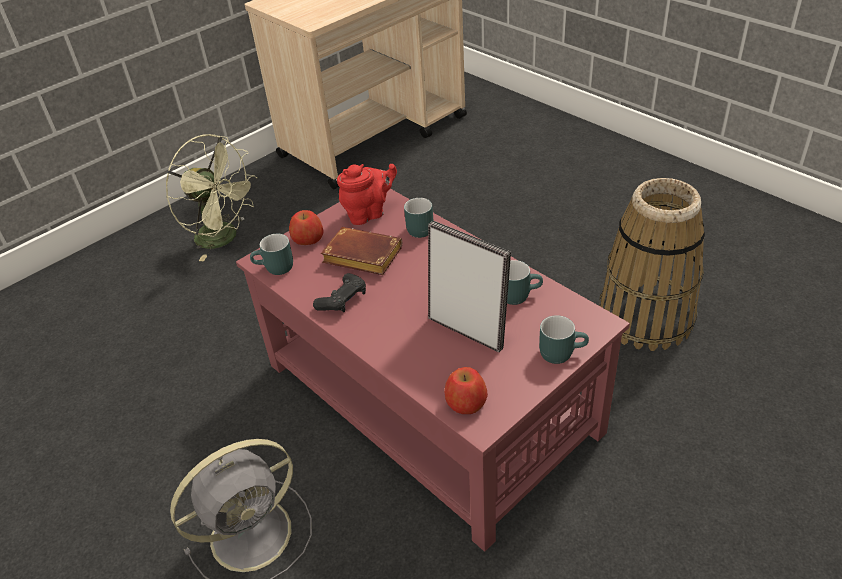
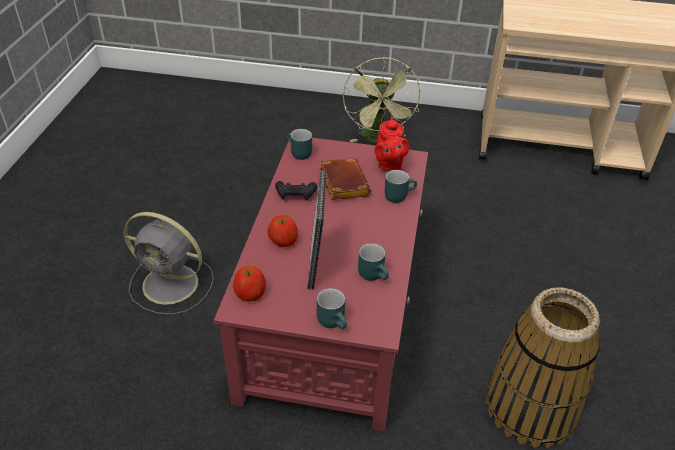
camera: 50 degrees right, 0 degrees up
apple [289,210,323,245] -> apple moved to [267,215,298,247]
red teapot [337,164,397,225] -> red teapot turned 60 degrees clockwise [375,117,409,171]

